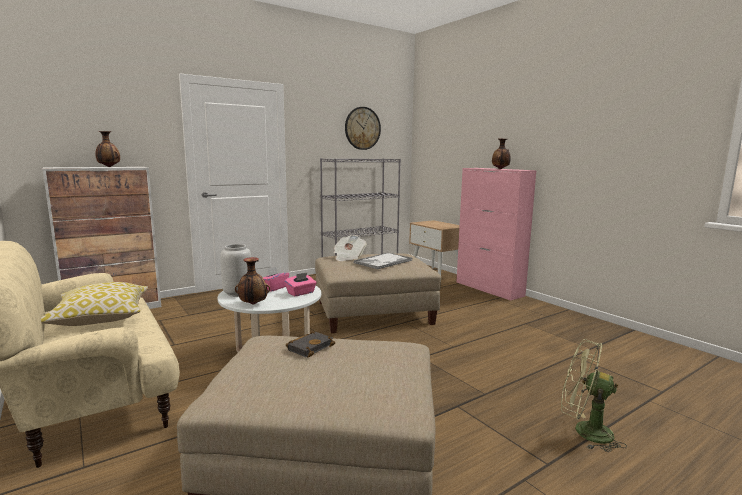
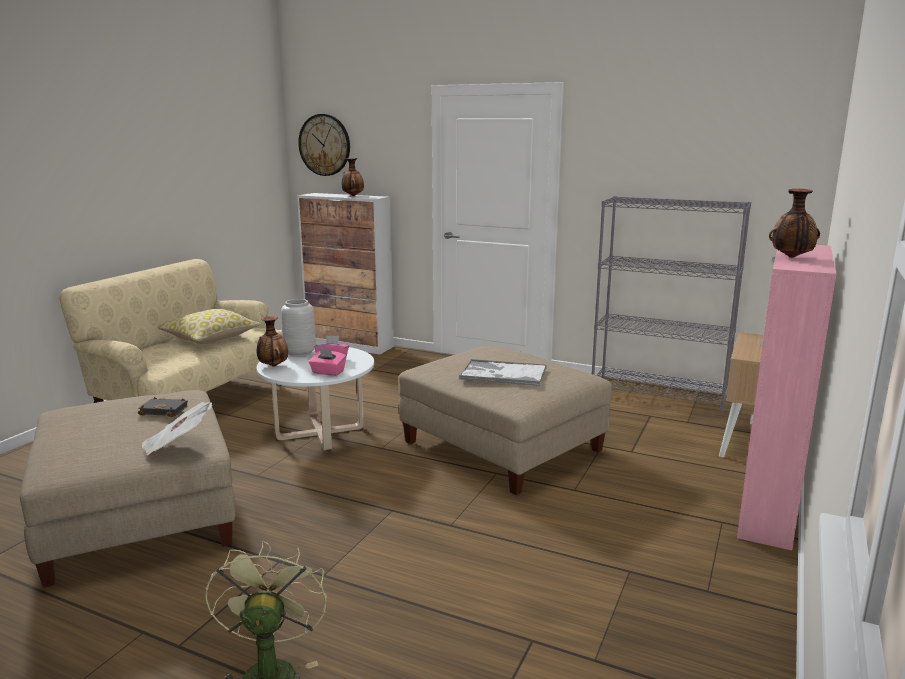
camera: 60 degrees right, 5 degrees up
newspaper [334,235,367,261] -> newspaper moved to [141,402,212,455]
wall clock [345,107,381,150] -> wall clock moved to [298,114,350,176]

